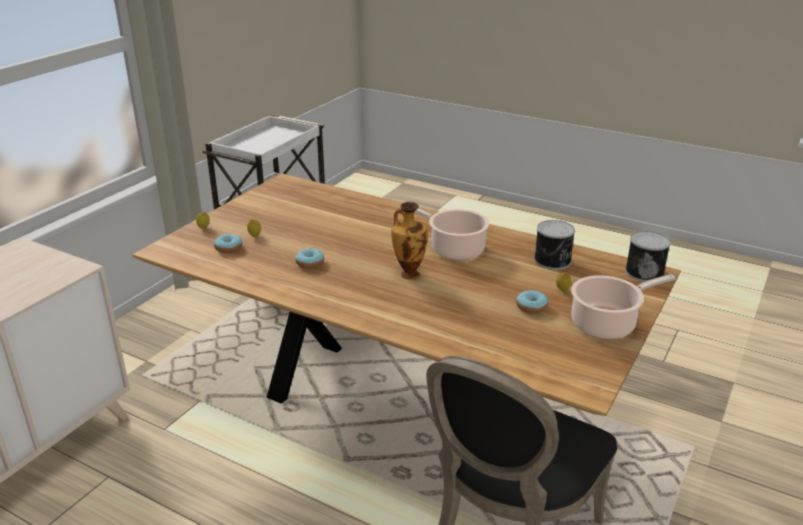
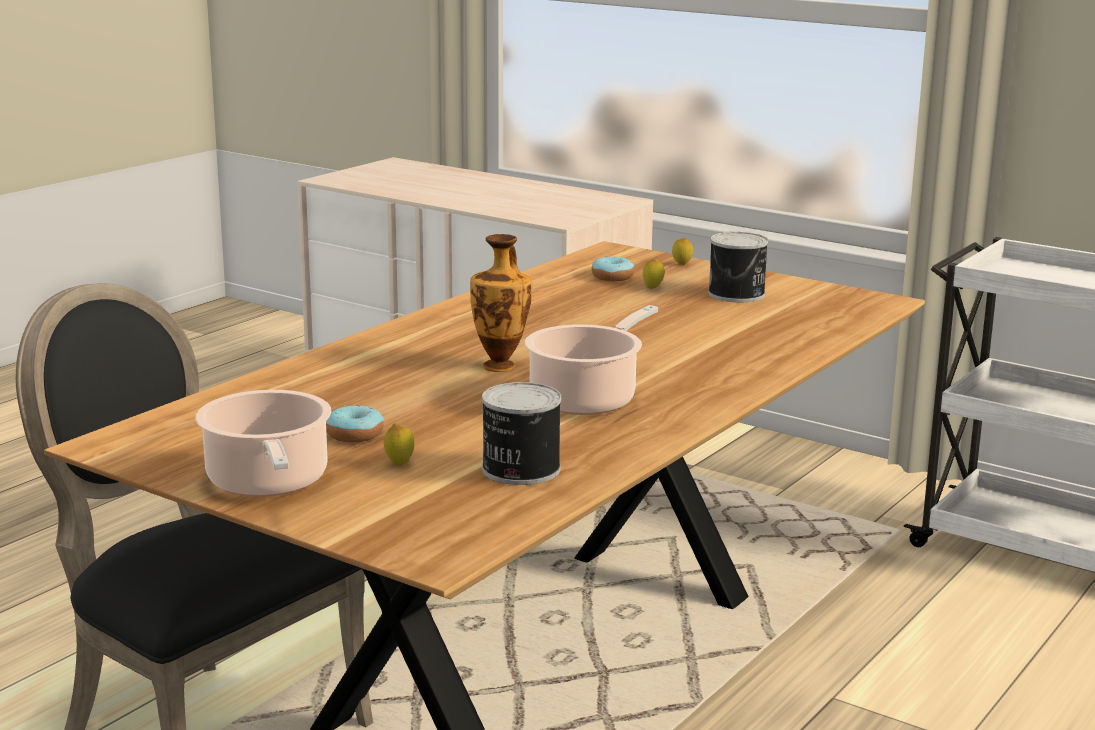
camera: 95 degrees right, 10 degrees down
donut [295,248,324,269] -> none
can [625,231,671,282] -> can moved to [708,232,768,302]

